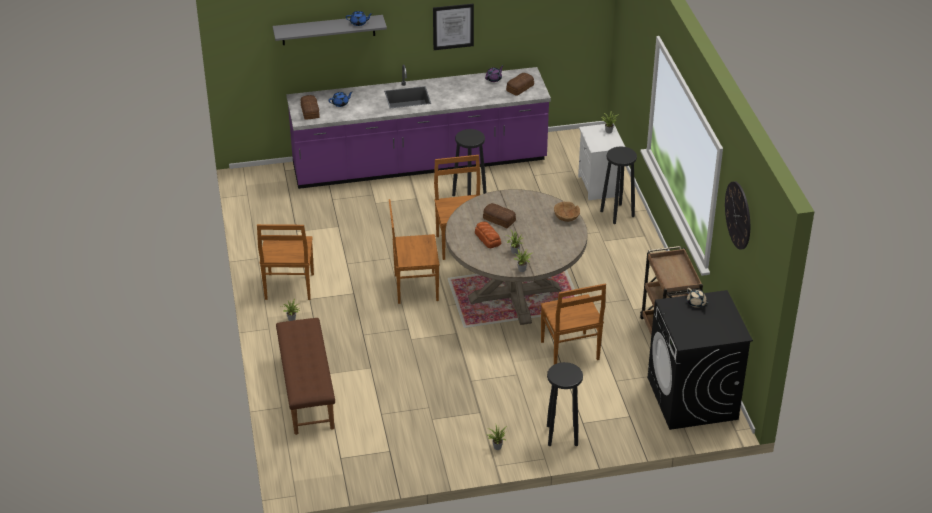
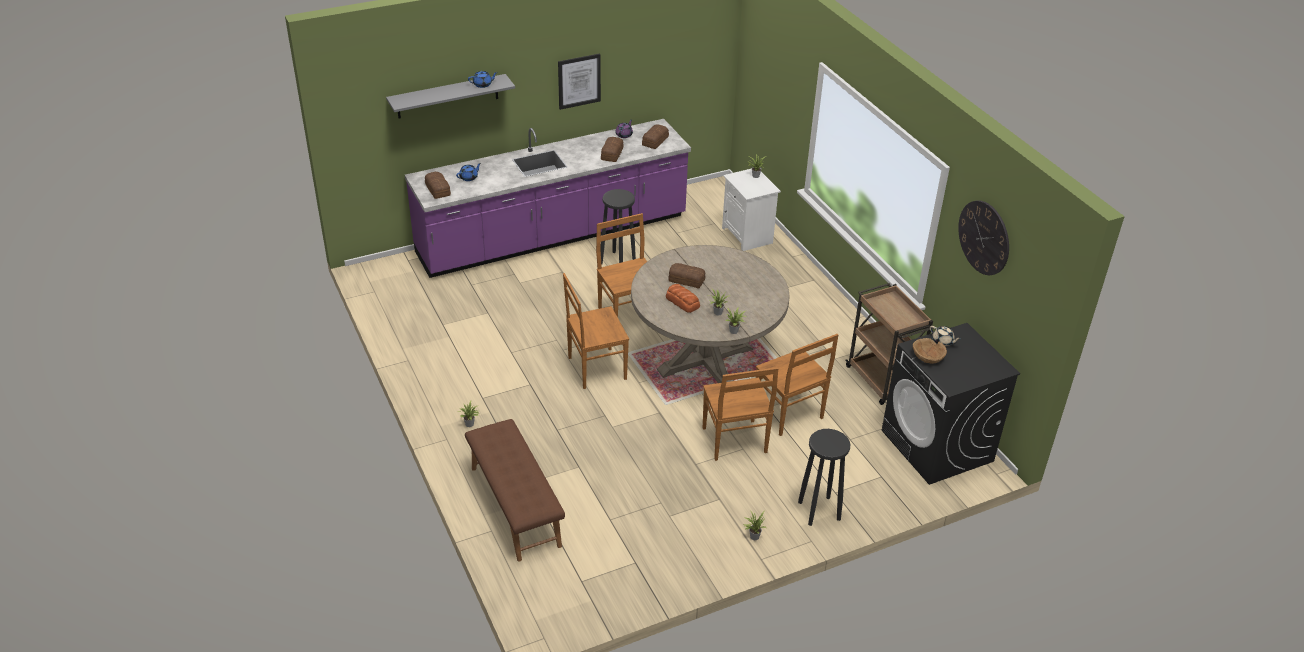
camera: 15 degrees left, 0 degrees up
brown chair [257,224,314,300] -> brown chair moved to [703,367,779,461]
brown bowl [554,202,580,222] -> brown bowl moved to [913,338,947,364]
black stool [600,147,637,224] -> none
none -> bread [601,137,624,162]

